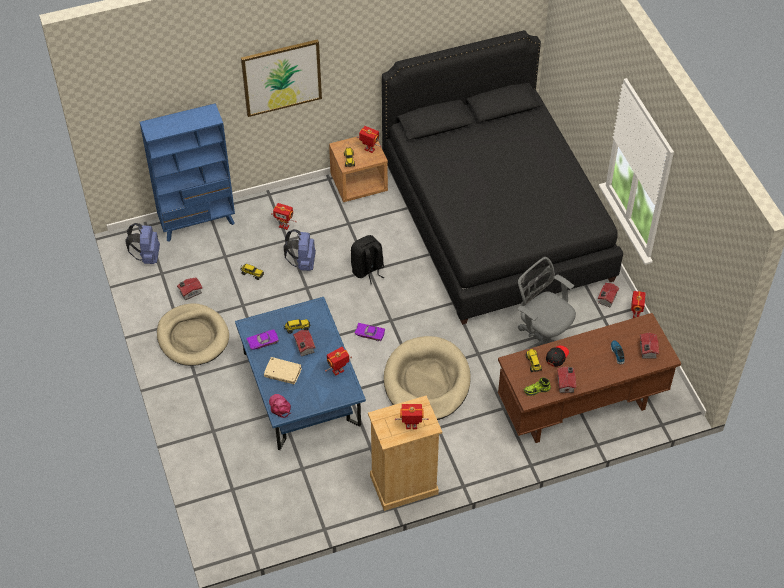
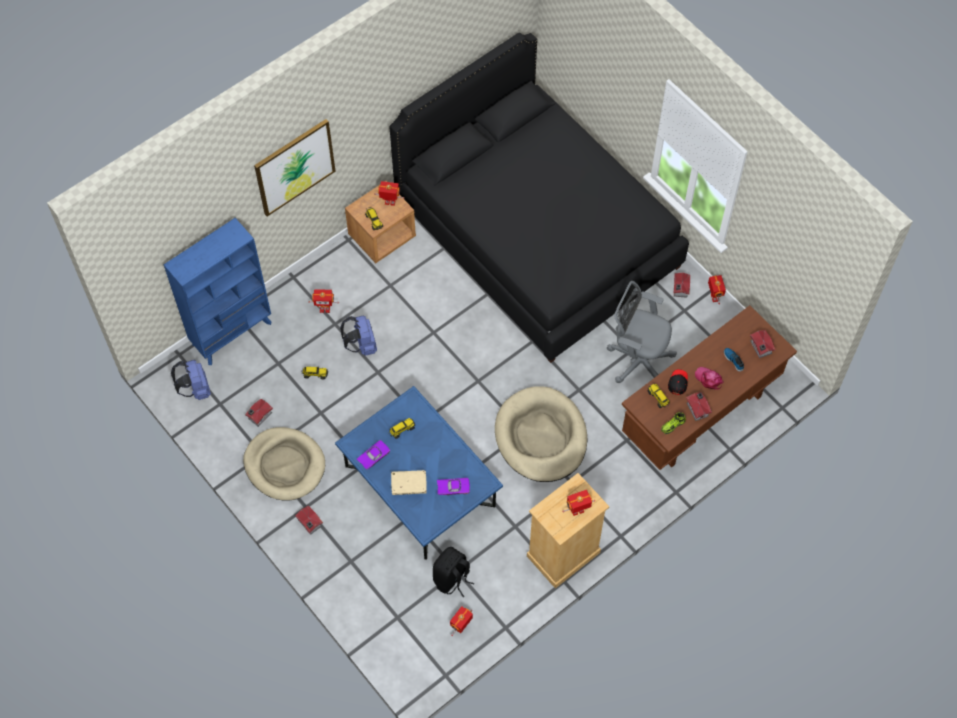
camera: 20 degrees left, 10 degrees up
pink cap [269,394,292,418] -> pink cap moved to [695,367,724,390]
toy house [293,330,315,357] -> toy house moved to [295,506,323,535]
toy robot [325,347,352,376] -> toy robot moved to [450,606,473,636]
black backpack [351,235,384,284] -> black backpack moved to [433,547,474,597]
purple toy car [354,323,385,341] -> purple toy car moved to [437,478,470,495]

